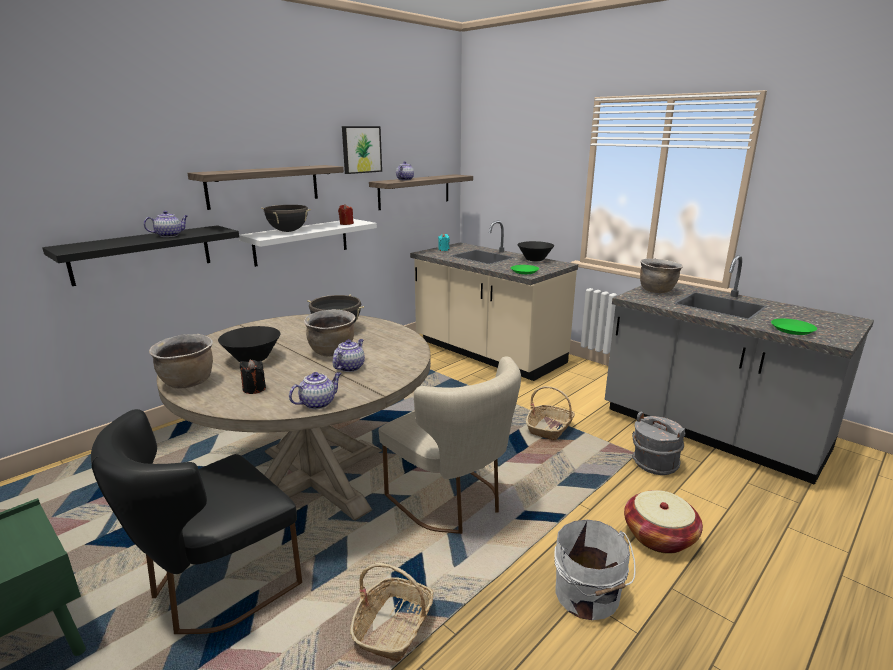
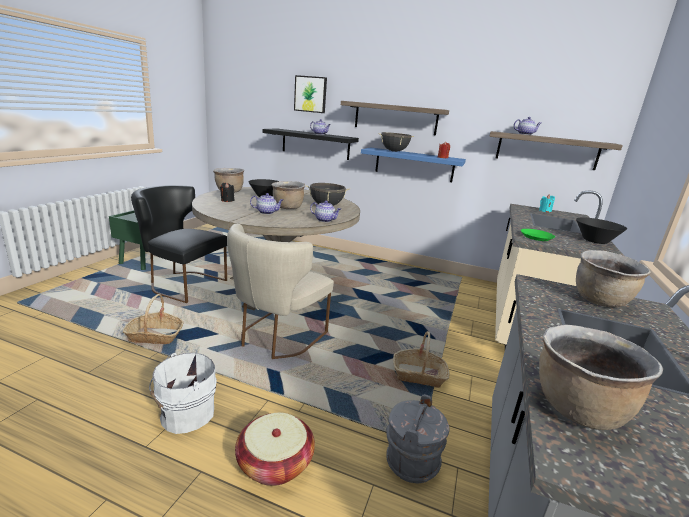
camera: 65 degrees right, 0 degrees up
white shelf [239,219,377,267] -> blue shelf [361,147,466,182]
teapot [289,372,342,409] -> teapot moved to [310,201,341,222]
picture [342,126,382,174] -> picture moved to [294,75,327,113]
green plate [771,319,817,335] -> brown cooking pot [539,324,663,430]

